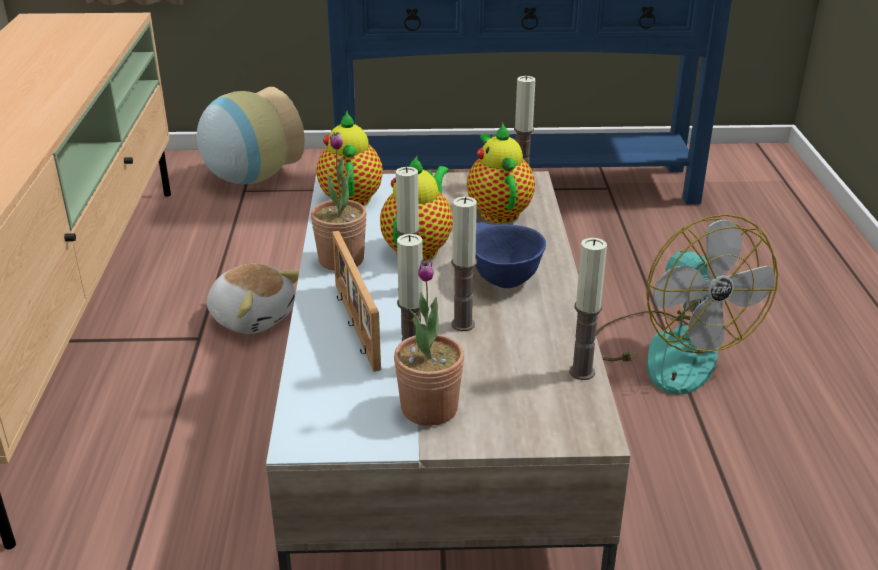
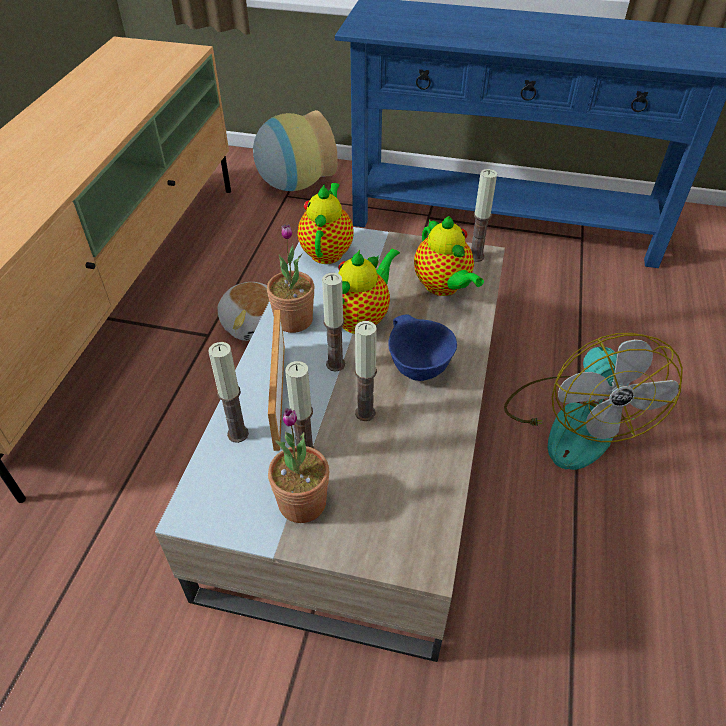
camera: 15 degrees right, 15 degrees up
teapot [467,123,535,223] -> teapot turned 150 degrees clockwise [414,216,484,296]
candle [569,238,607,380] -> candle moved to [208,342,249,443]

